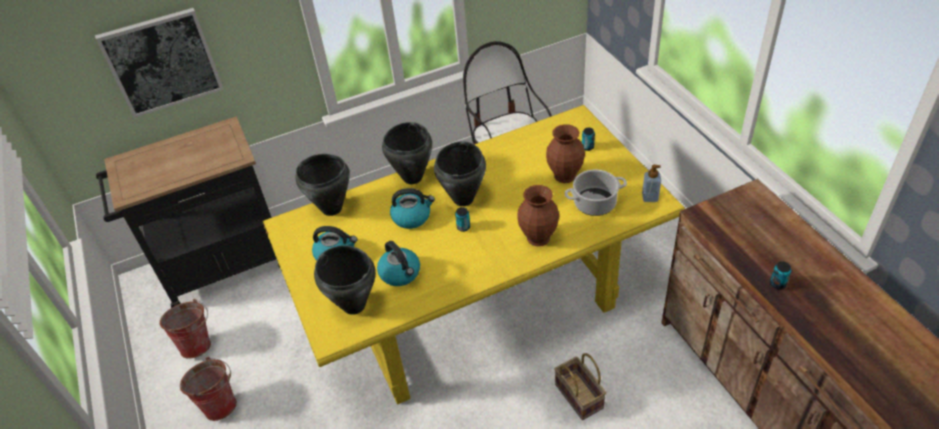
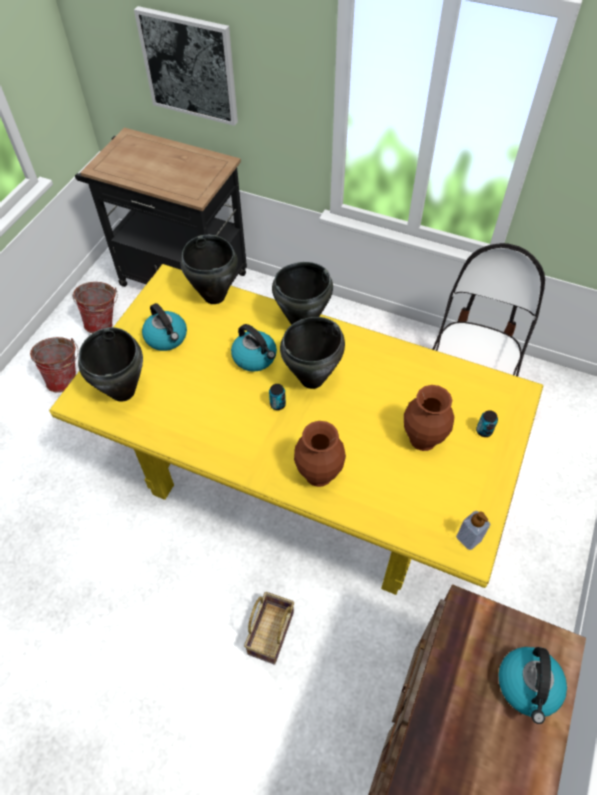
camera: 45 degrees right, 10 degrees up
kettle [377,241,420,286] -> kettle moved to [498,647,567,724]
cooking pot [565,170,627,216] -> none
can [770,262,791,289] -> none

